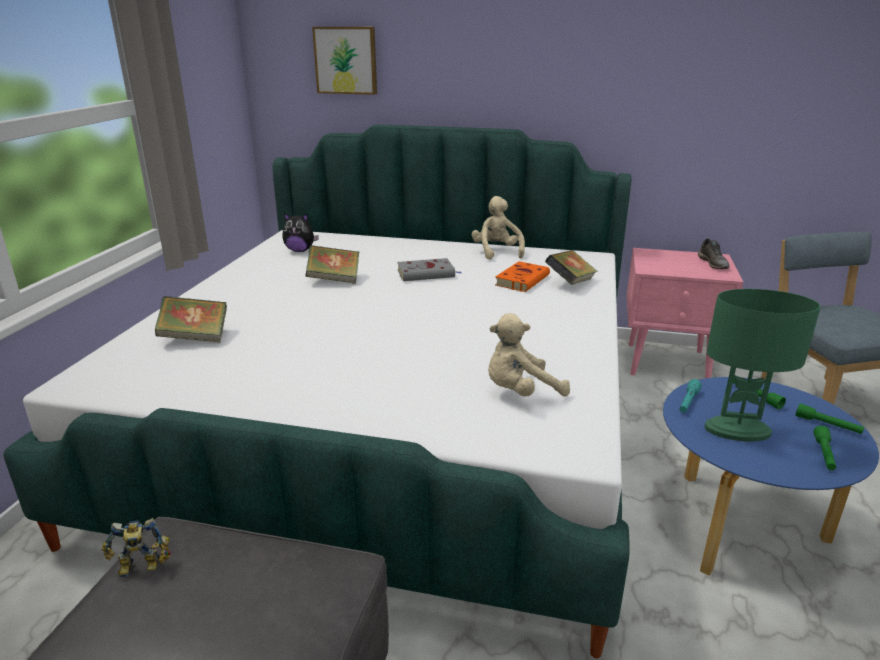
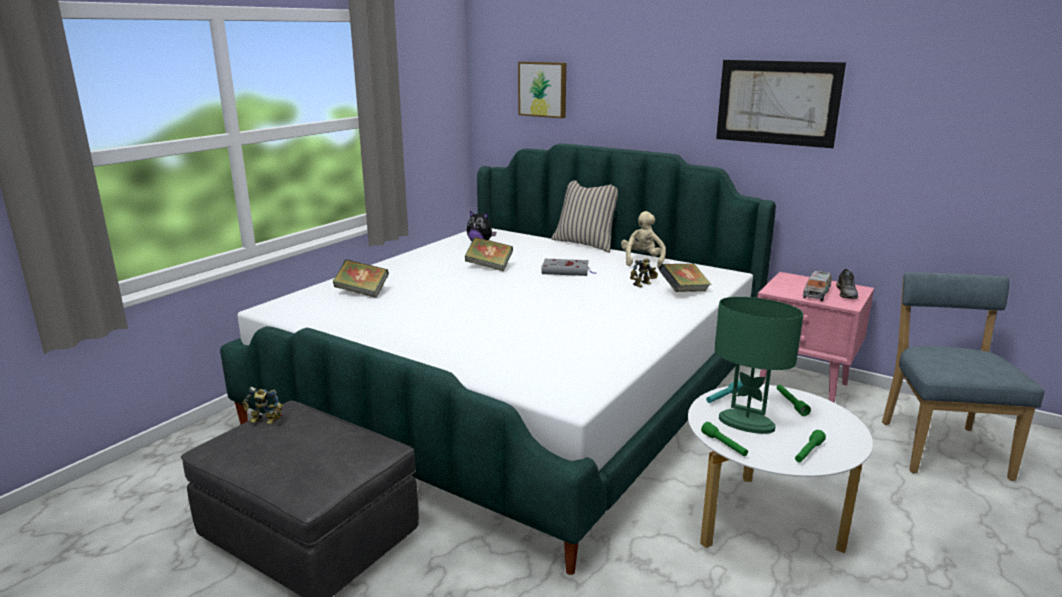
camera: 20 degrees right, 5 degrees down
beige plush toy [488,313,570,397] -> none
orange book [495,261,550,292] -> toy robot [630,258,658,288]
blue coffee table [663,377,879,576] -> white coffee table [688,385,873,553]
green flashlight [796,403,864,434] -> green flashlight moved to [701,422,748,456]
none -> beige pillow [551,180,618,253]
none -> picture [716,60,846,148]
none -> toy truck [803,271,832,301]

